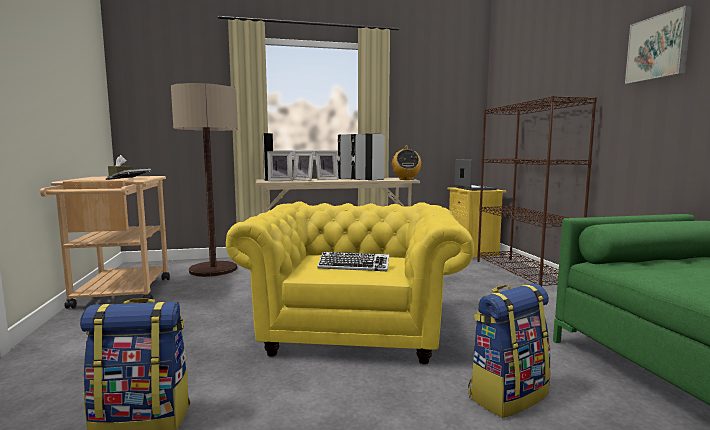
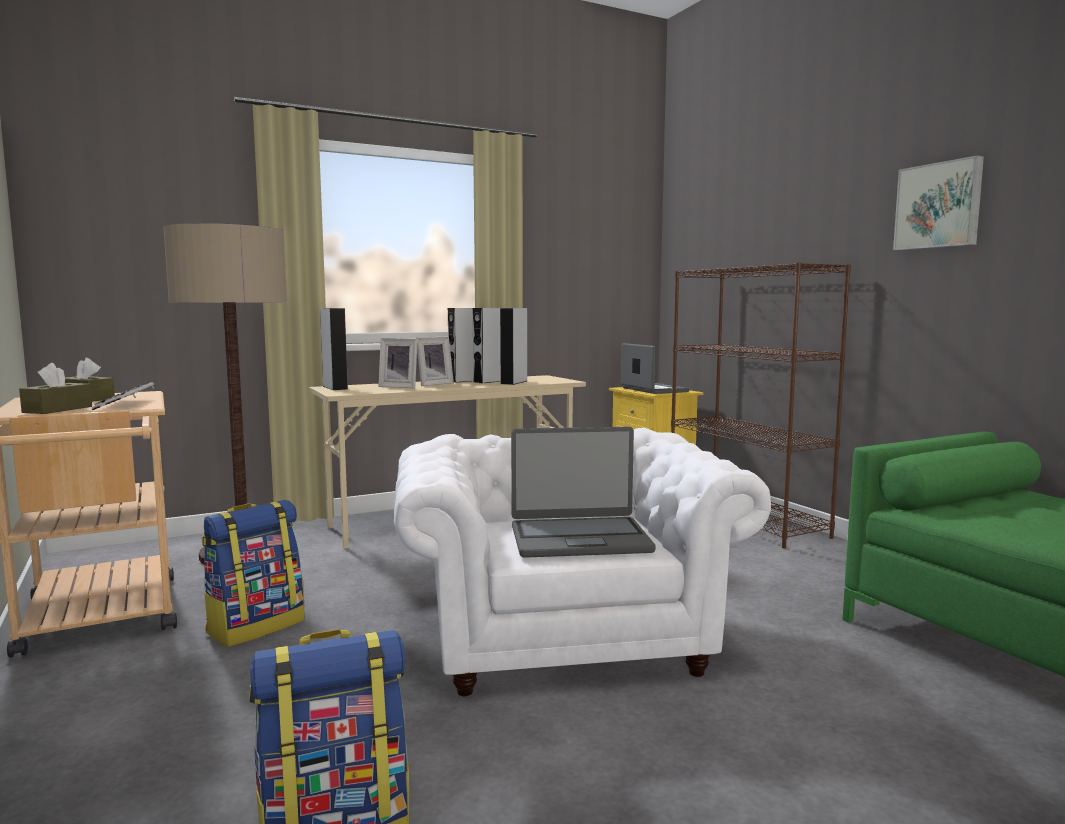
camera: 15 degrees left, 0 degrees up
yellow armchair [226,201,474,364] -> white armchair [394,428,771,696]
picture frame [267,151,293,181] -> none
keyboard [317,252,389,271] -> laptop [511,427,655,558]
radio [392,146,421,180] -> none
backpack [468,283,551,418] -> backpack moved to [201,500,305,647]
none -> brown tissue box [19,363,92,414]

